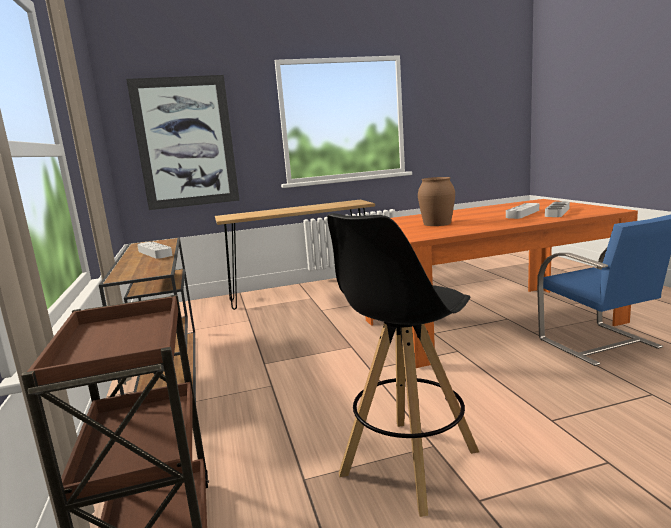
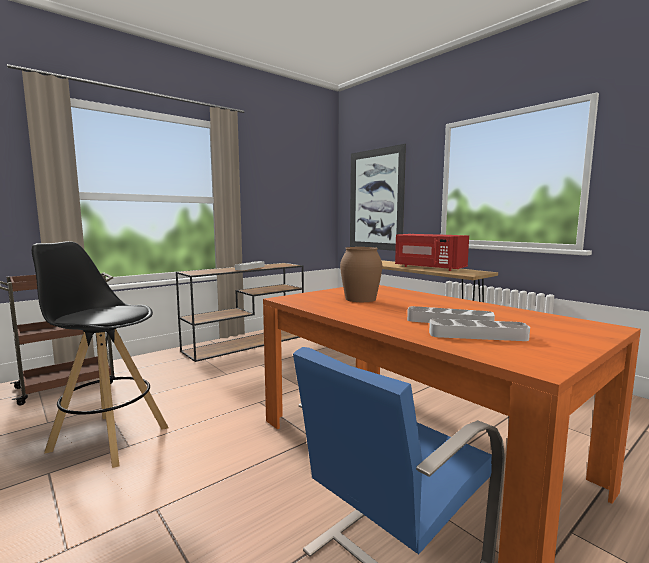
camera: 65 degrees right, 5 degrees down
none -> red microwave [395,234,469,271]

